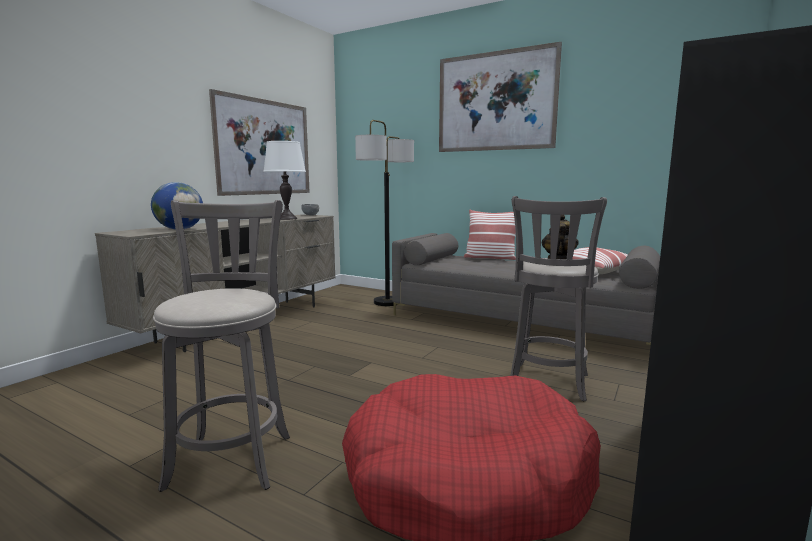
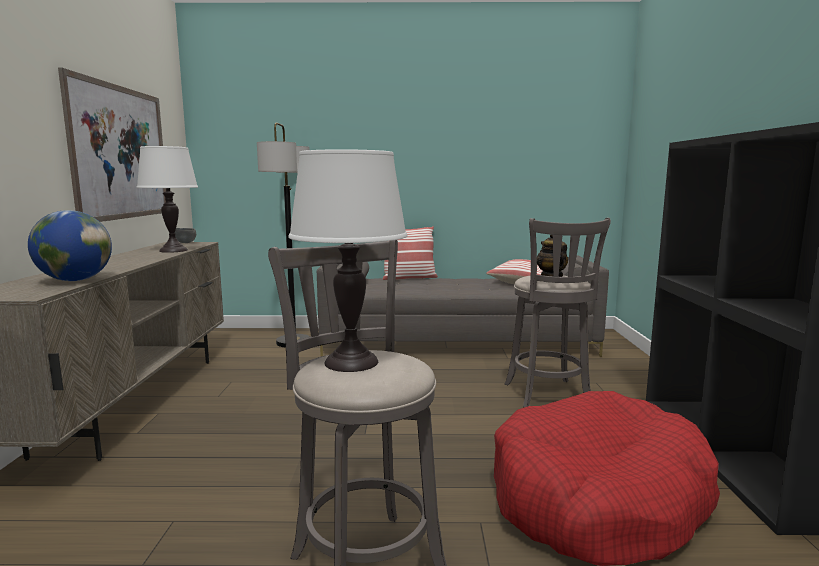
camera: 30 degrees left, 0 degrees up
picture [439,42,562,152] -> none
none -> white table lamp [288,149,407,372]

